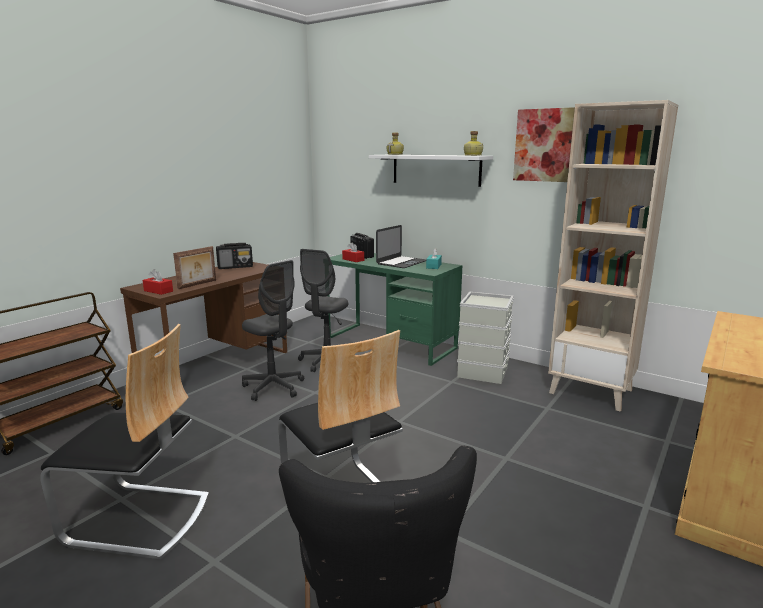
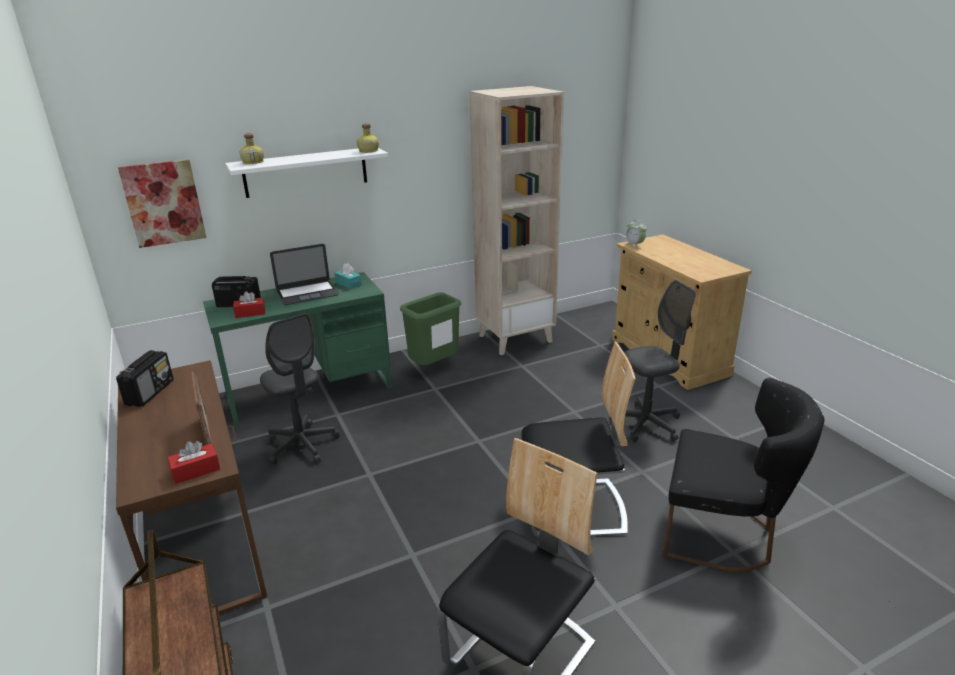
camera: 60 degrees left, 10 degrees up
grey office chair [242,260,304,401] -> grey office chair moved to [610,280,696,442]
laptop [376,225,426,268] -> laptop turned 90 degrees clockwise [270,244,339,305]
grey storage box [457,292,514,384] -> green trash can [400,292,461,365]
picture [513,107,575,182] -> picture moved to [118,159,207,248]
none -> alarm clock [625,220,646,249]

